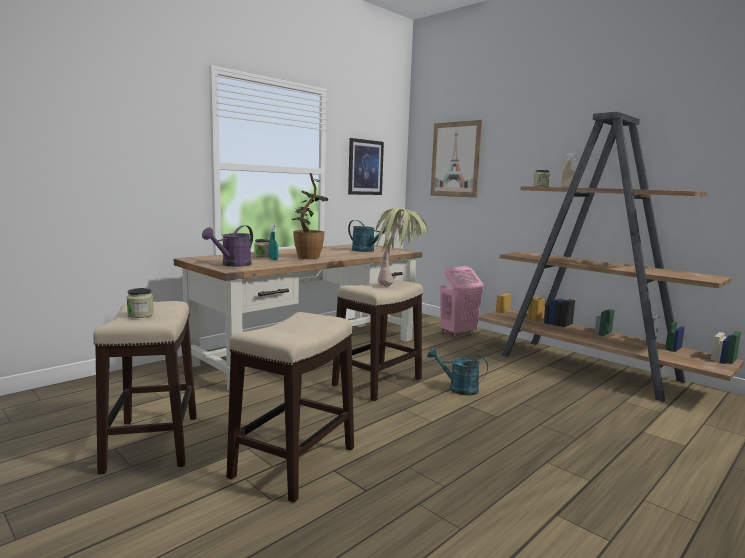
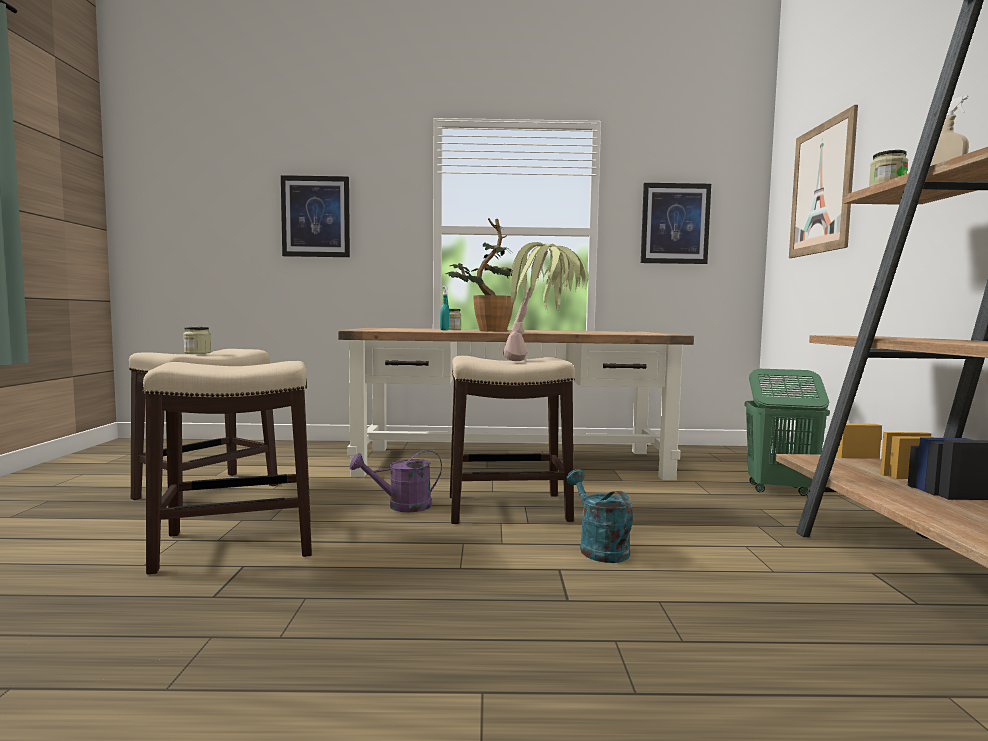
camera: 45 degrees right, 5 degrees down
purple watering can [202,225,253,267] -> purple watering can moved to [350,450,442,512]
turquoise watering can [348,220,392,252] -> none
pink laundry basket [439,266,484,337] -> green laundry basket [744,369,830,496]
none -> picture [281,175,350,257]

